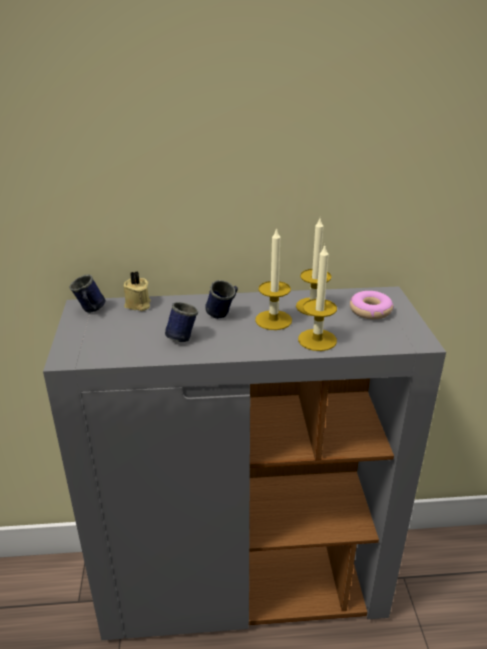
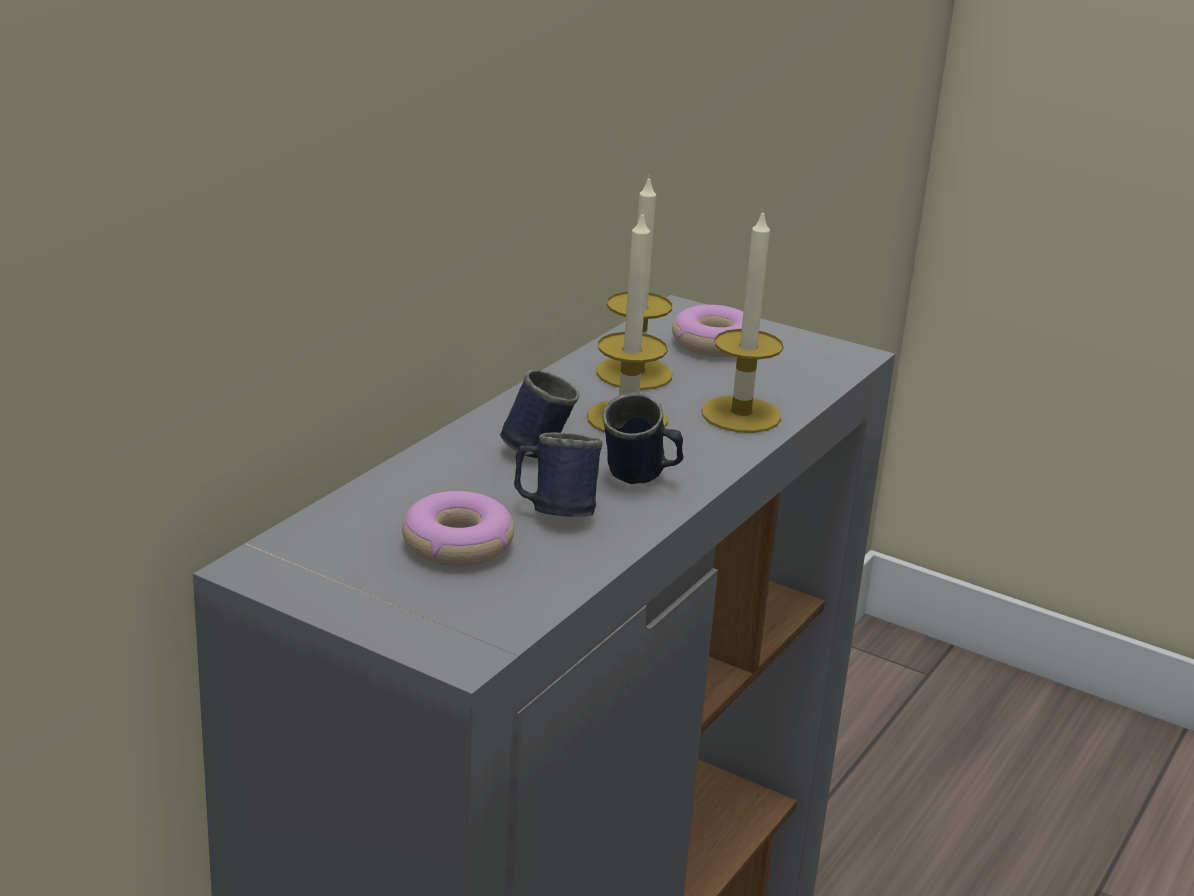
camera: 55 degrees left, 5 degrees down
blue mug [70,274,106,313] -> blue mug moved to [603,393,683,484]
beige candle [123,271,151,311] -> none
none -> donut [402,491,514,567]

